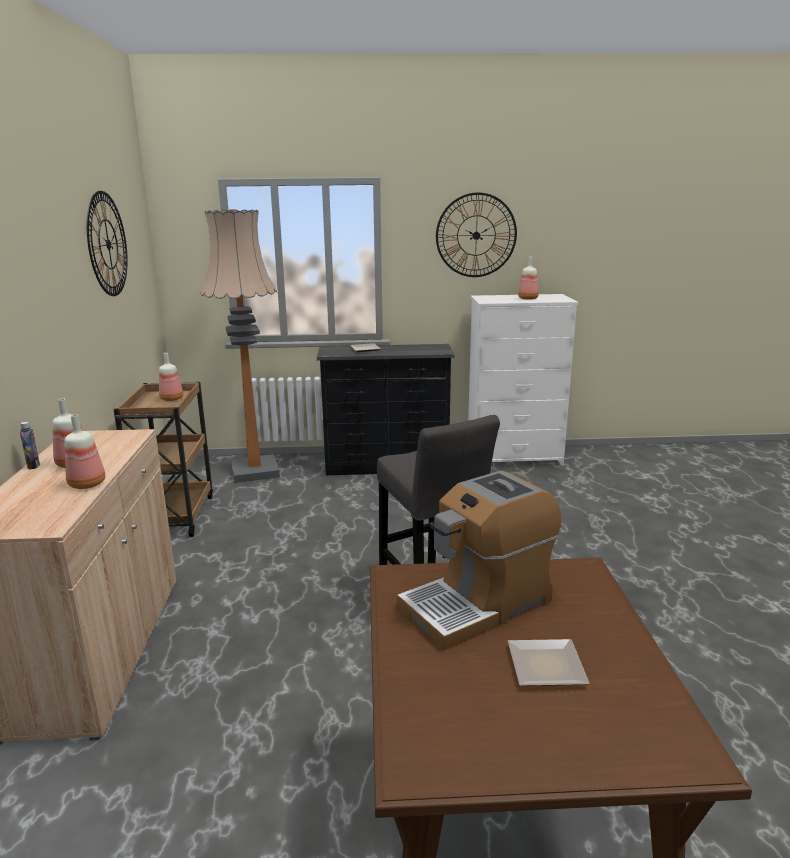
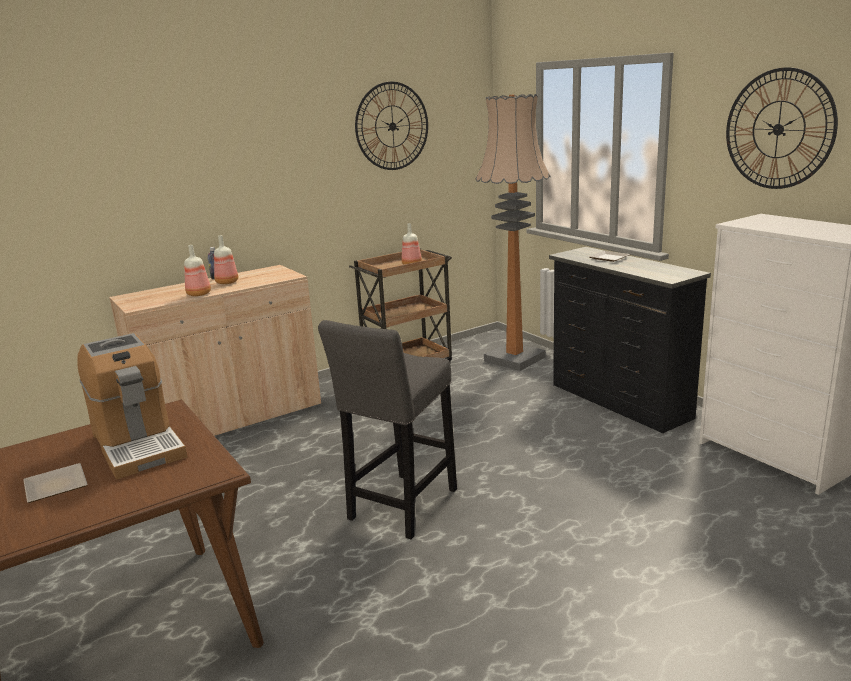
camera: 60 degrees right, 0 degrees up
coffee machine [397,470,562,650] -> coffee machine turned 150 degrees counterclockwise [77,333,187,479]
bottle [518,257,539,300] -> none

